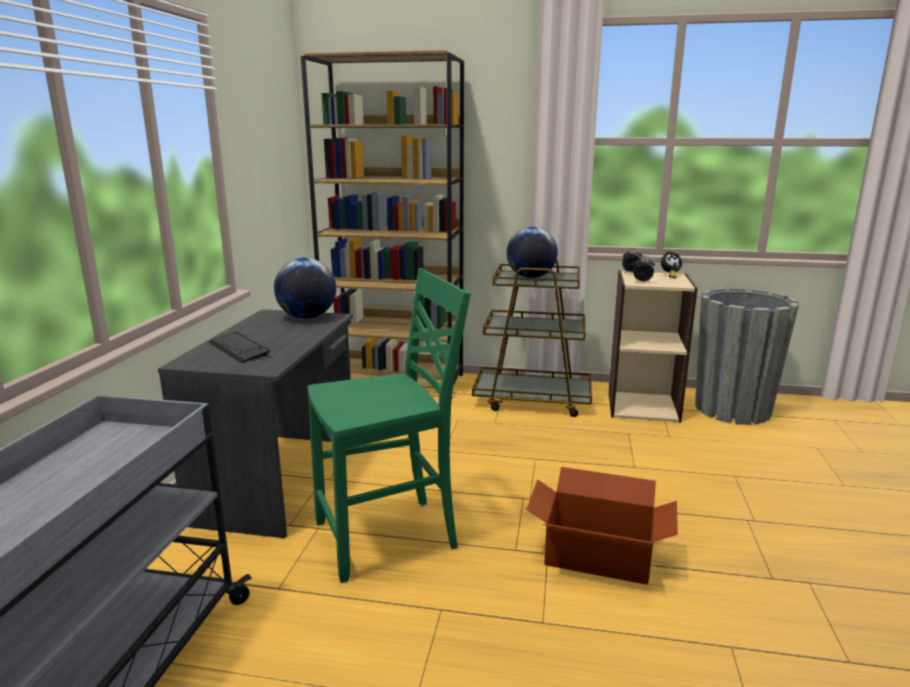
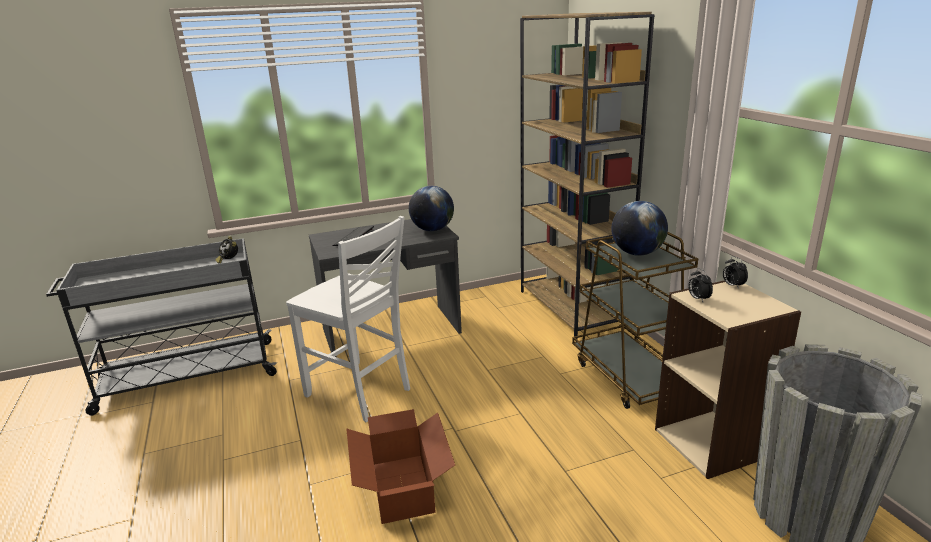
camera: 60 degrees right, 5 degrees up
green chair [308,268,471,583] -> white chair [286,216,410,422]
alarm clock [661,250,682,278] -> alarm clock moved to [215,236,238,263]

